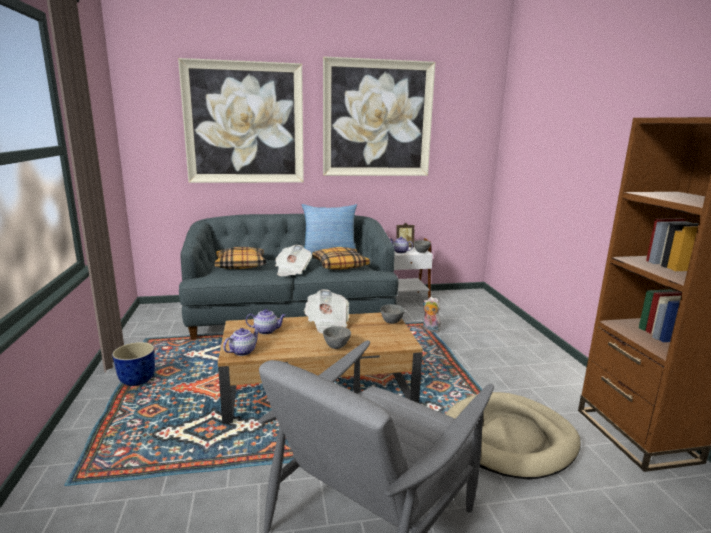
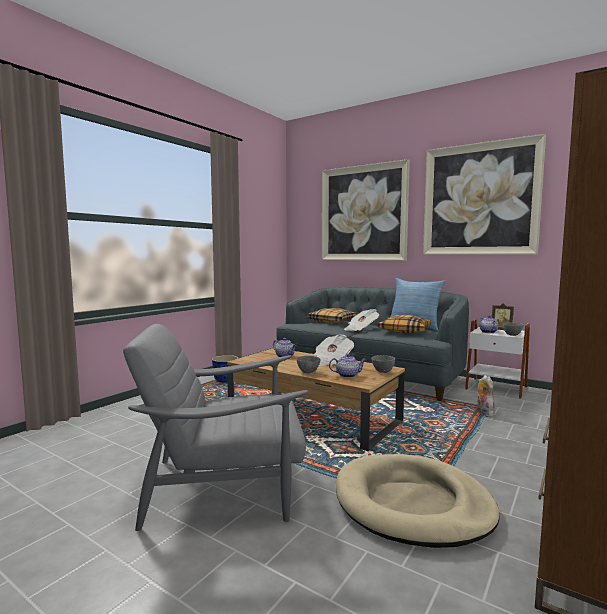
camera: 45 degrees right, 10 degrees down
teapot [223,328,260,356] -> teapot moved to [329,354,366,378]

